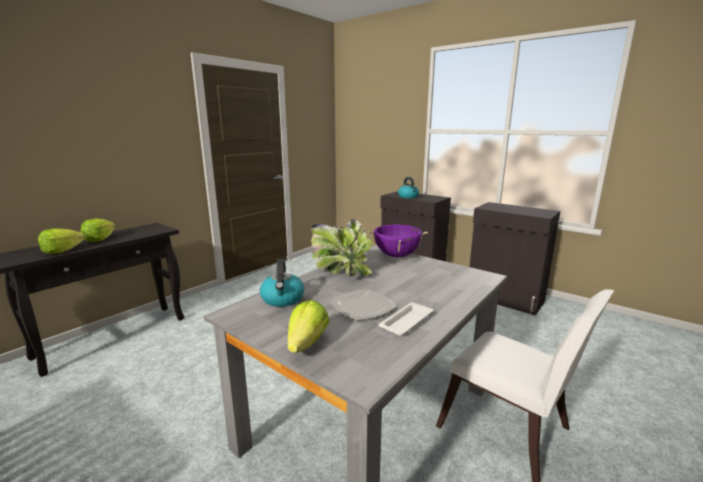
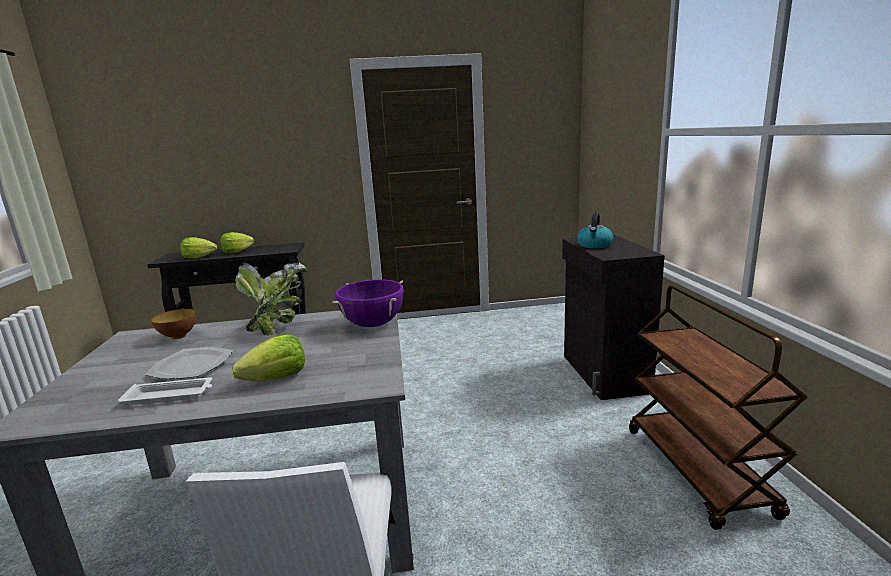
camera: 45 degrees right, 0 degrees up
kettle [260,259,305,307] -> bowl [151,309,196,339]
lettuce [287,300,330,353] -> lettuce moved to [232,334,305,381]
black cabinet [470,202,560,315] -> brown cart [629,285,808,530]

